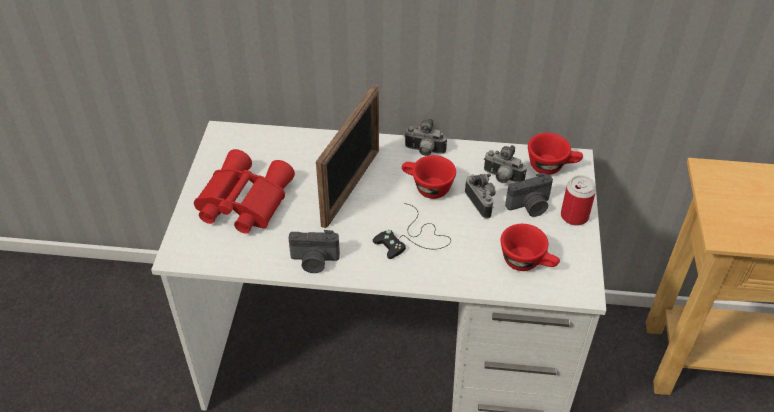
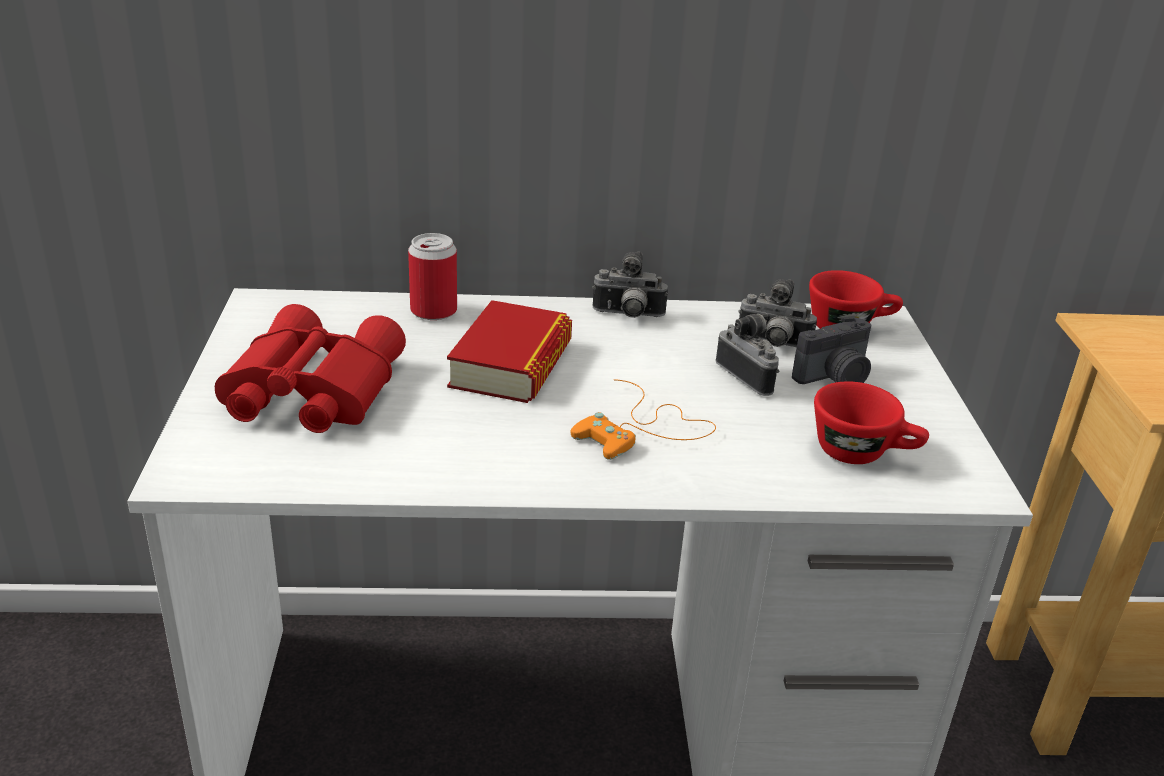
camera: 10 degrees left, 15 degrees down
camera [289,230,340,273] -> none
picture frame [316,85,379,228] -> book [447,300,572,403]
black game controller [373,203,451,259] -> orange game controller [570,379,716,460]
red cup [402,155,456,199] -> none
can [561,175,596,226] -> can moved to [408,233,457,320]

